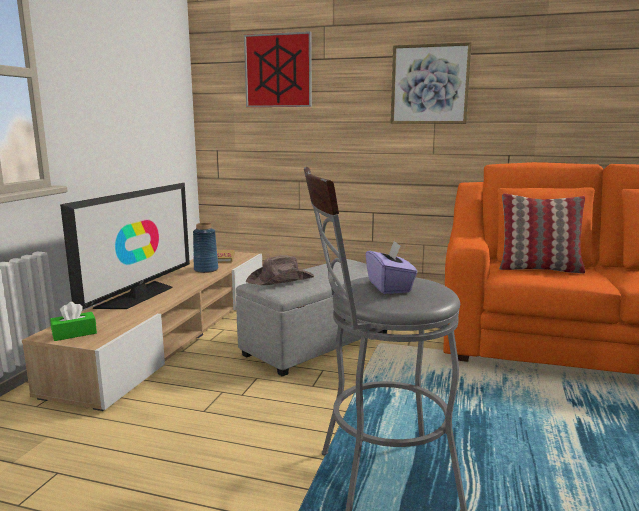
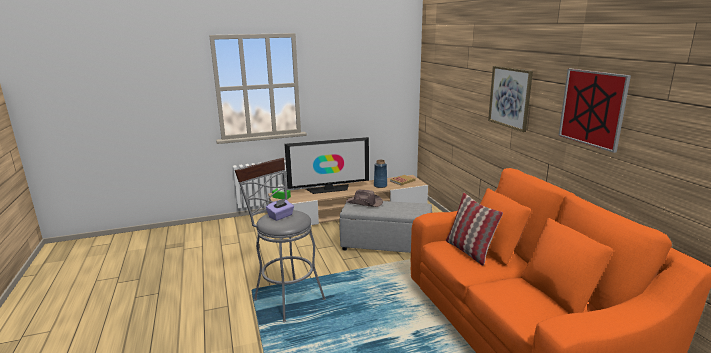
camera: 55 degrees right, 5 degrees up
picture [244,31,312,107] -> picture moved to [558,69,631,153]

